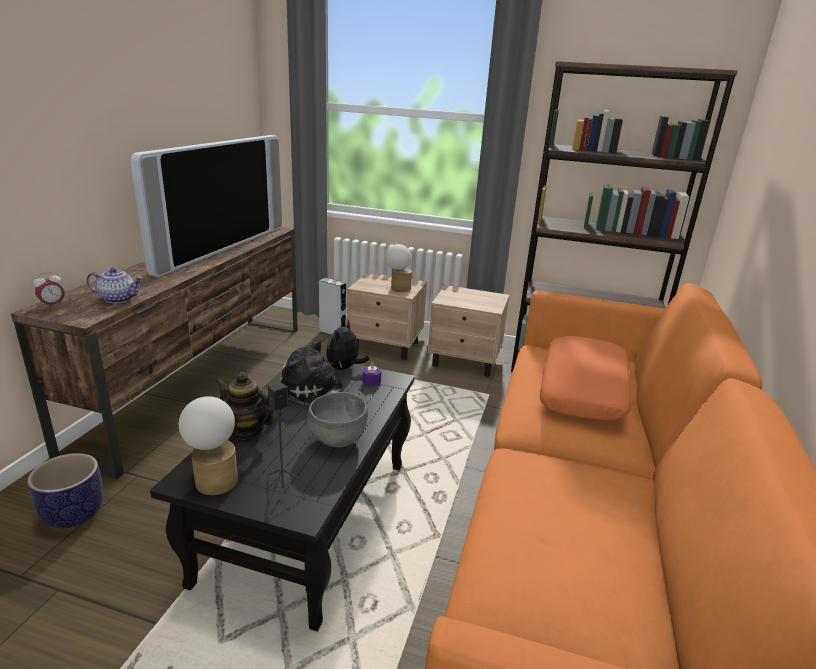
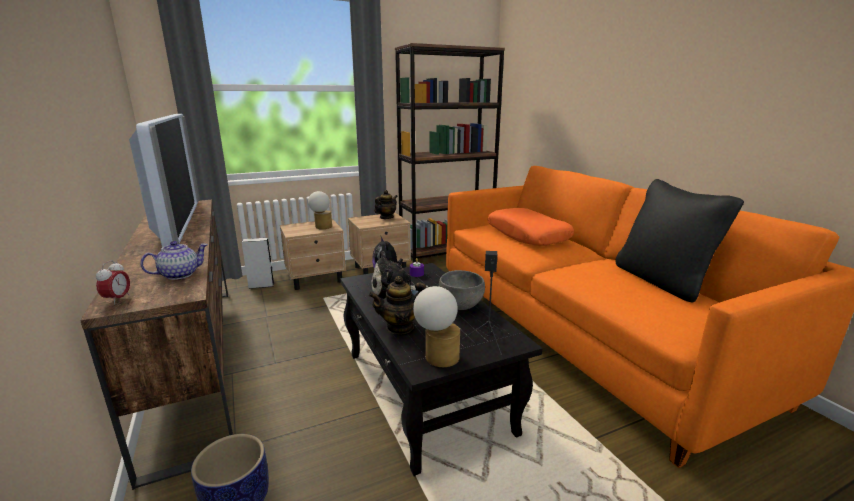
camera: 40 degrees left, 5 degrees down
none -> teapot [374,190,397,219]
none -> black pillow [615,179,744,302]

